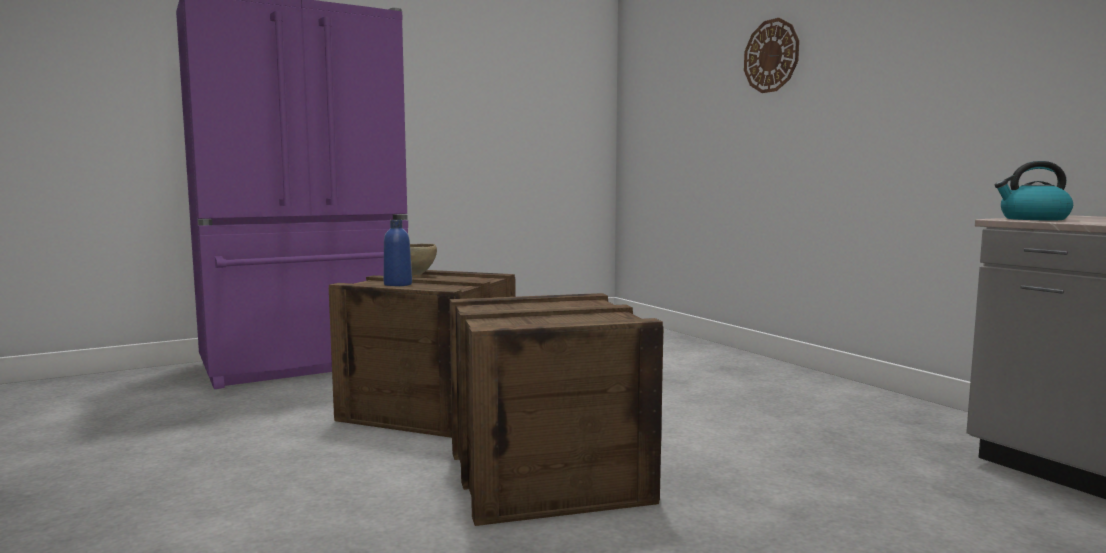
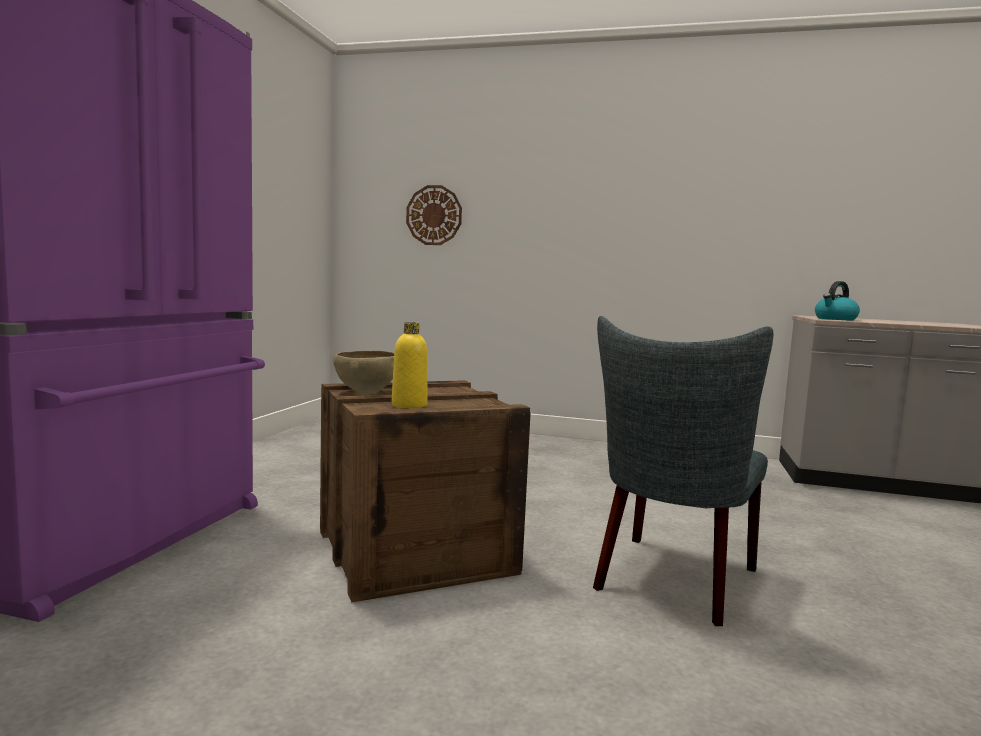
camera: 45 degrees left, 0 degrees up
blue bottle [384,219,412,286] -> yellow bottle [392,322,428,409]
crate [449,293,664,526] -> grey chair [593,316,773,626]
wall clock [744,18,799,93] -> wall clock moved to [406,185,462,245]

